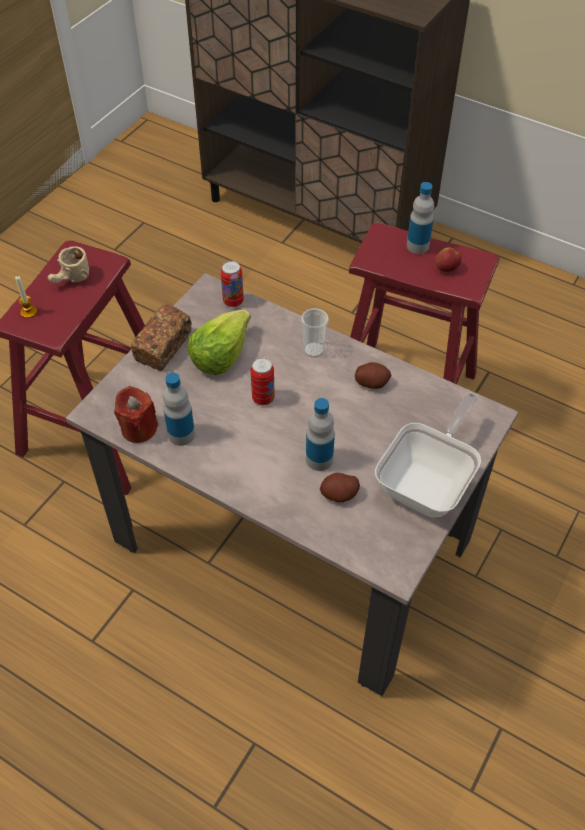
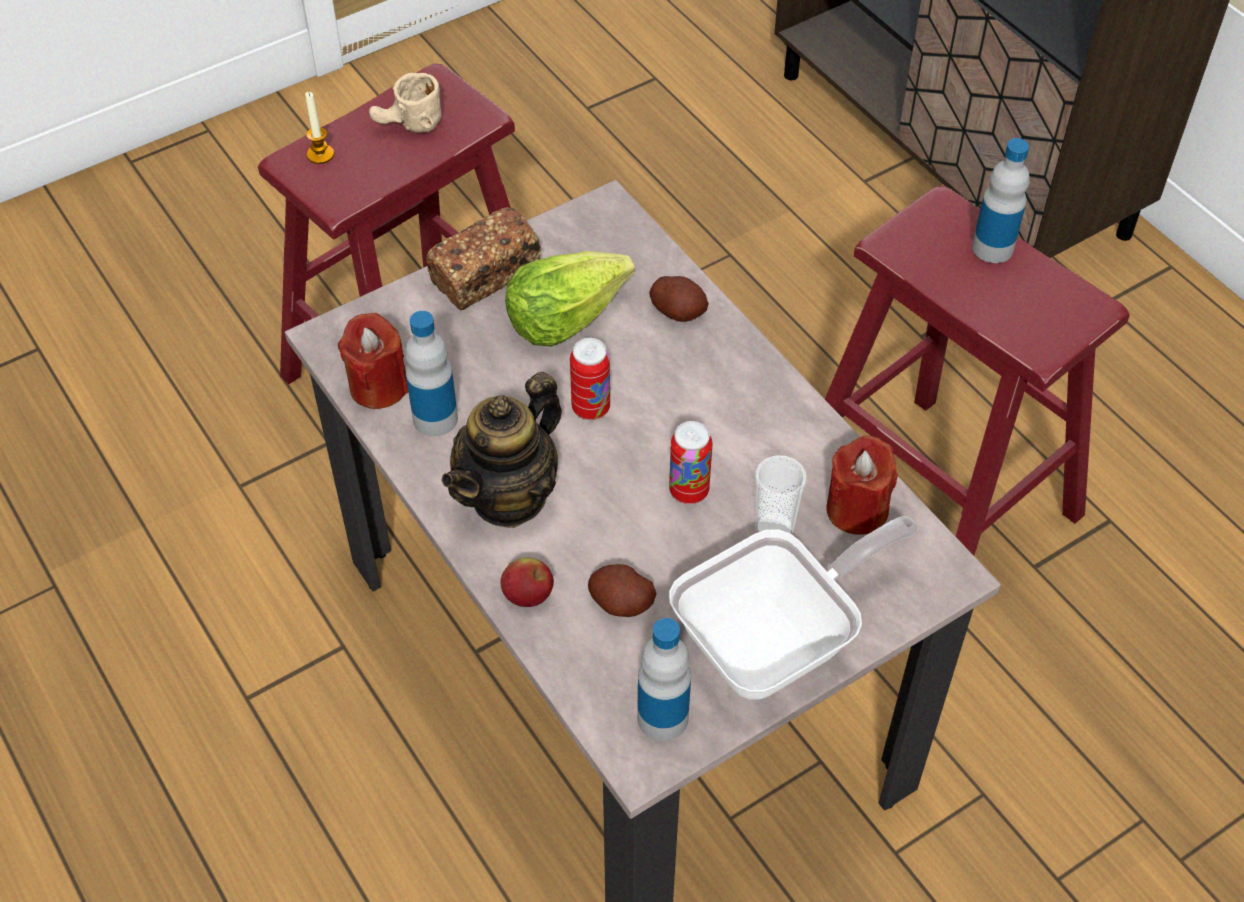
camera: 25 degrees right, 0 degrees up
can [221,261,244,307] -> can moved to [669,421,713,504]
cup [301,308,329,358] -> cup moved to [755,455,807,534]
bottle [306,398,335,471] -> bottle moved to [637,618,691,741]
potato [355,362,392,389] -> potato moved to [649,276,709,322]
apple [436,247,461,272] -> apple moved to [500,557,554,607]
none -> teapot [441,372,562,528]
none -> red candle [826,436,898,535]

